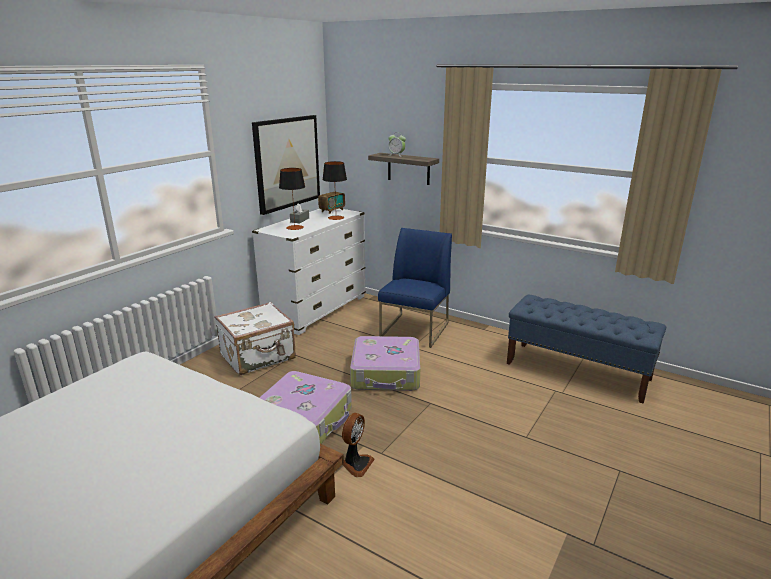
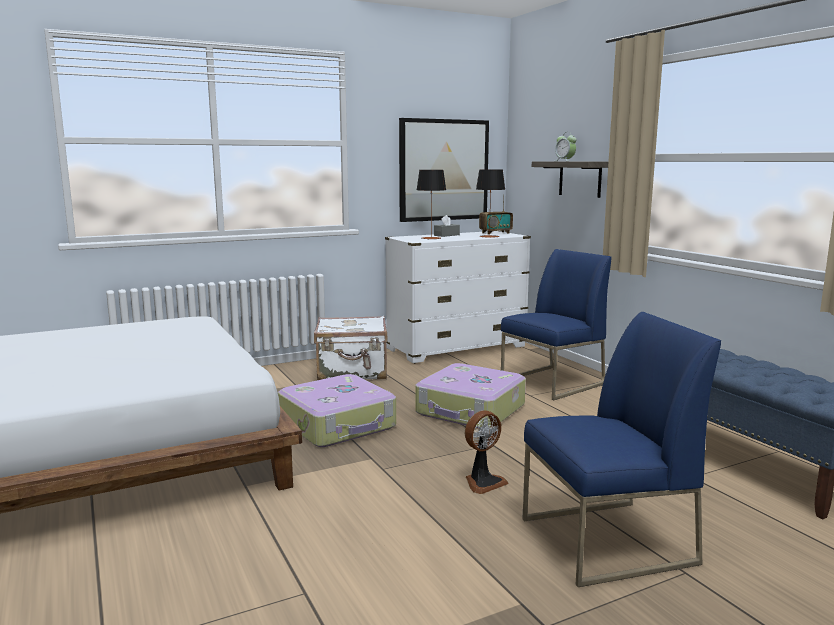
camera: 30 degrees right, 10 degrees down
fan [342,413,375,477] -> fan moved to [465,410,509,494]
none -> blue chair [523,312,721,587]

